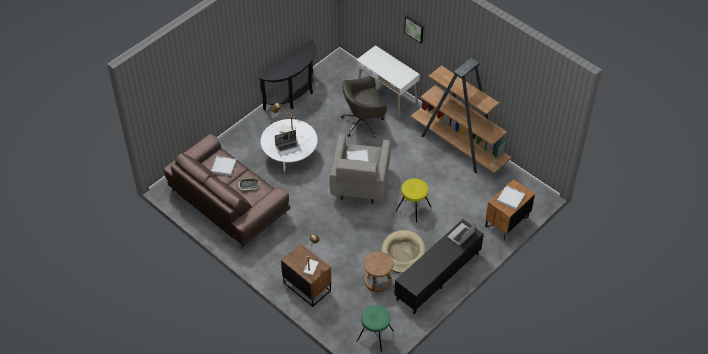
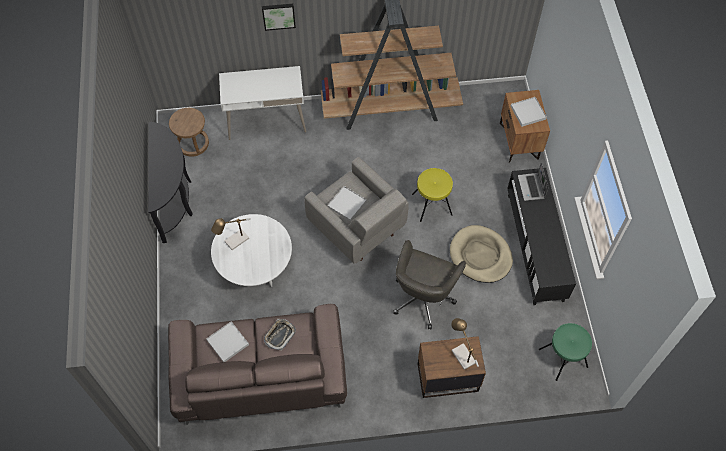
camera: 50 degrees left, 10 degrees up
laptop [275,130,301,156] -> none
grey office chair [341,76,387,138] -> grey office chair moved to [393,240,466,329]
brown stool [364,251,393,292] -> brown stool moved to [169,108,209,157]

